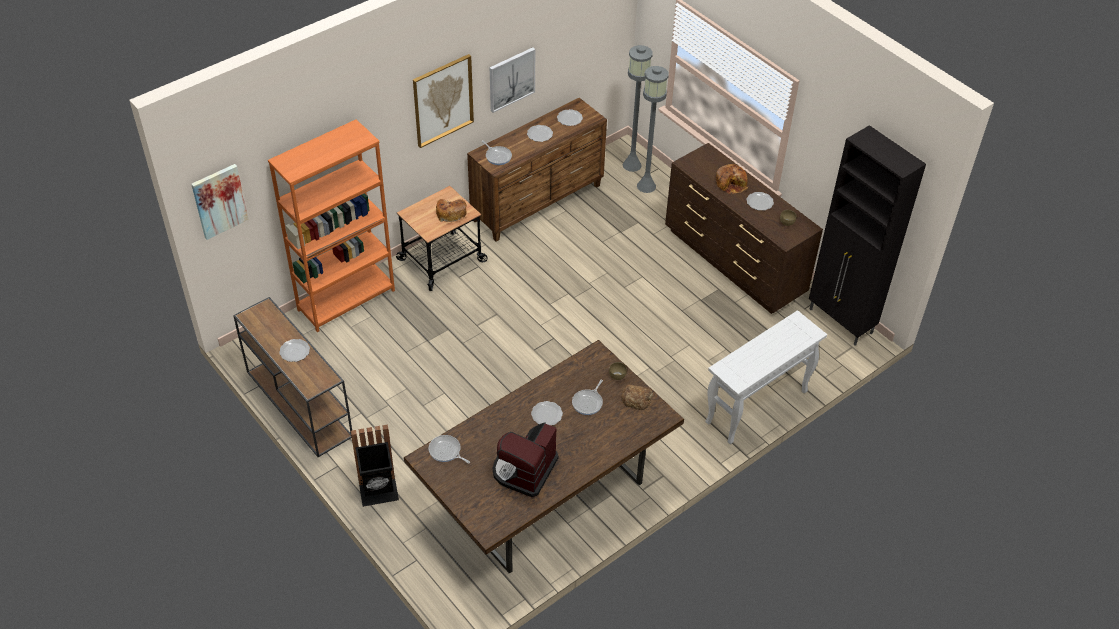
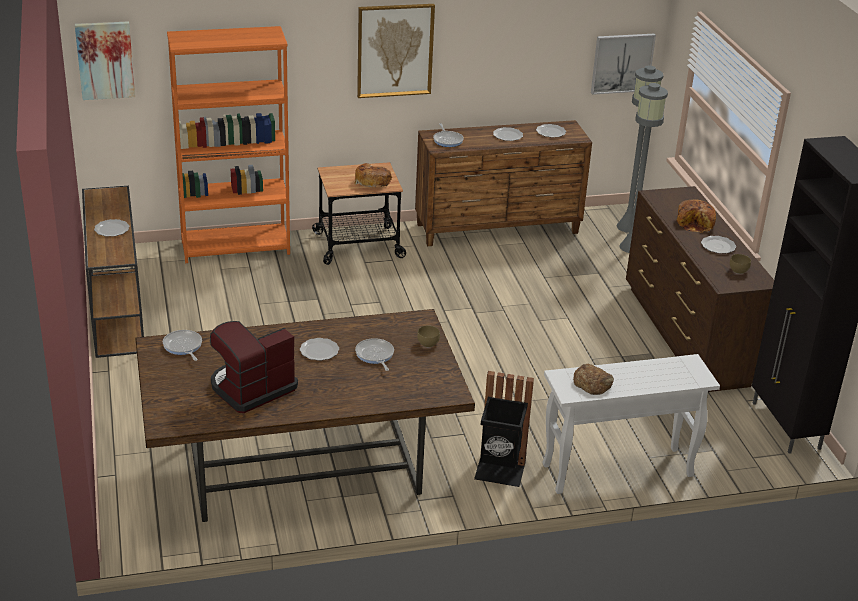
camera: 25 degrees right, 15 degrees down
black trash can [351,424,399,507] -> black trash can moved to [474,371,534,487]
picture [490,47,535,113] -> picture moved to [591,34,656,95]
frying pan [572,380,603,415] -> frying pan turned 105 degrees clockwise [355,338,394,371]
bread [621,384,653,410] -> bread moved to [573,364,614,395]

